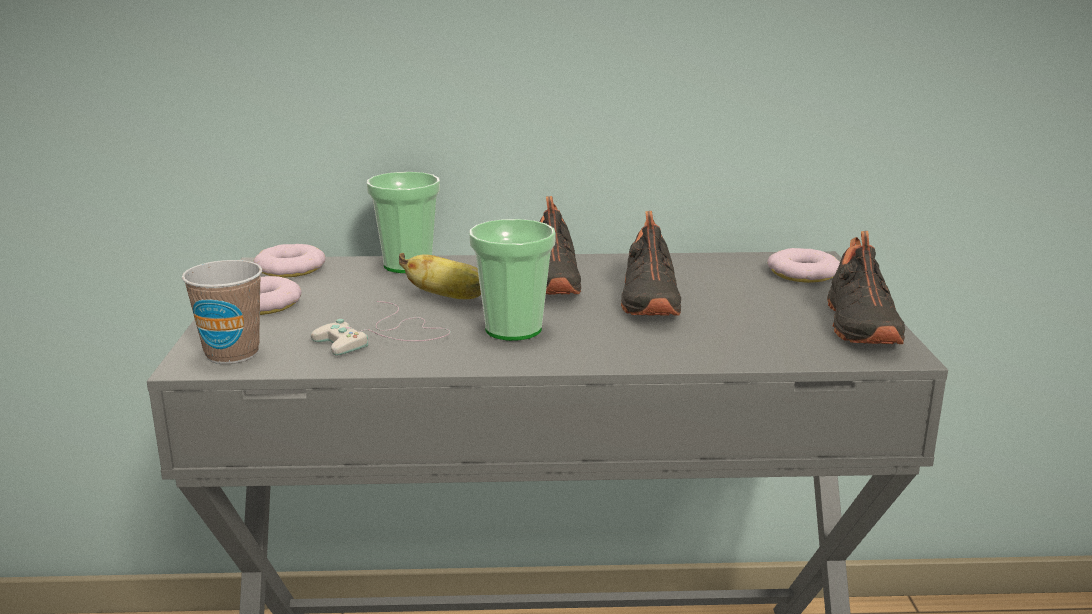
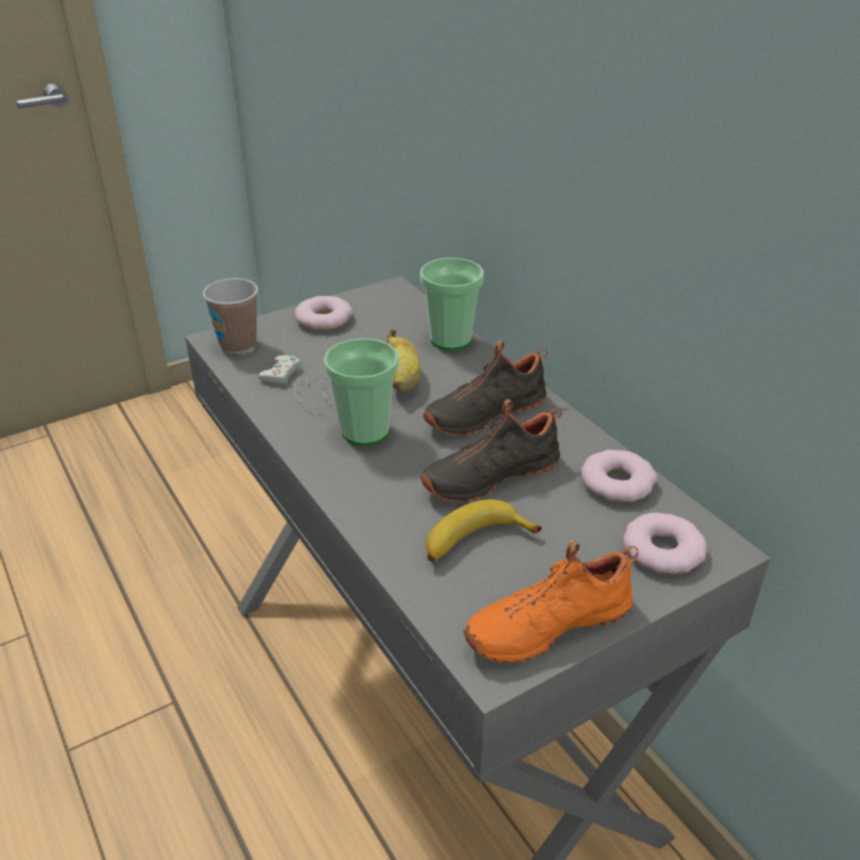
camera: 60 degrees right, 15 degrees up
donut [254,244,325,278] -> donut moved to [581,450,658,503]
black shoe [827,231,905,344] -> orange shoe [463,540,638,664]
none -> banana [426,499,542,562]

